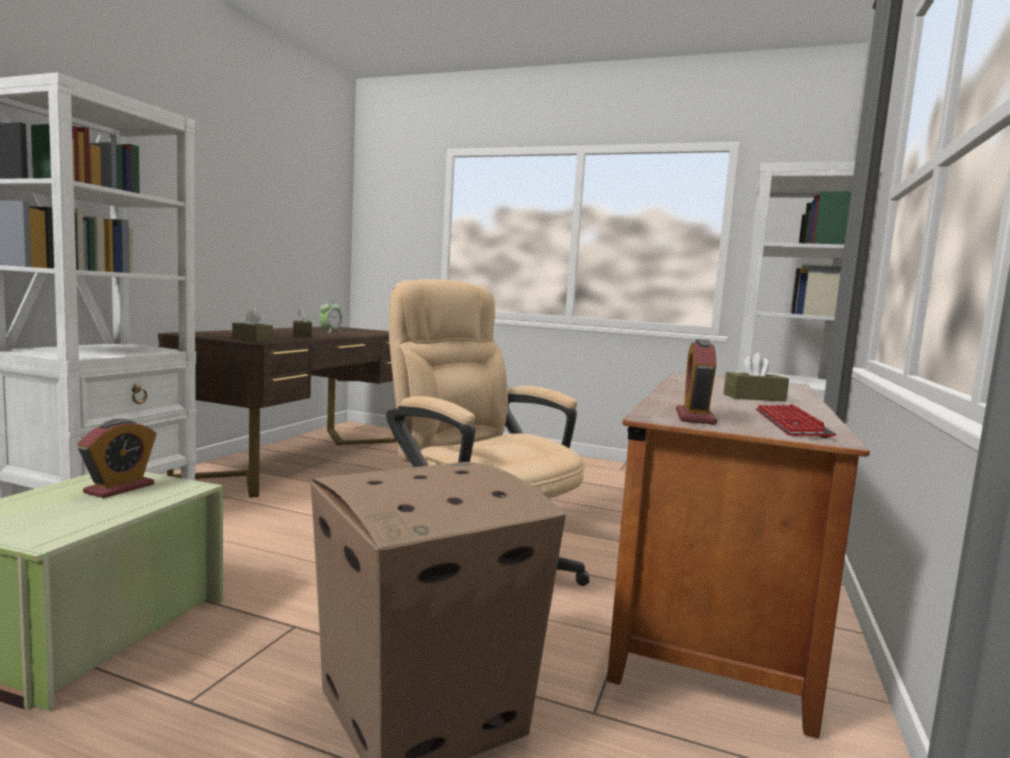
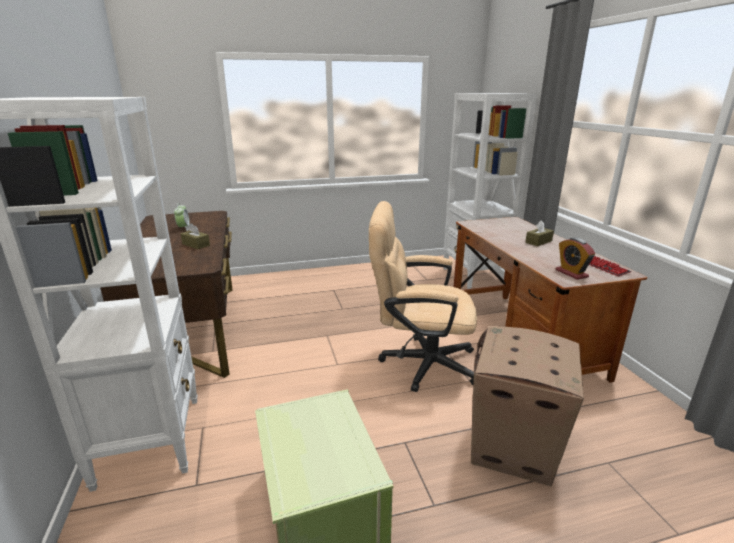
camera: 35 degrees left, 15 degrees up
alarm clock [78,419,156,498] -> none
brown tissue box [232,308,273,342] -> none

